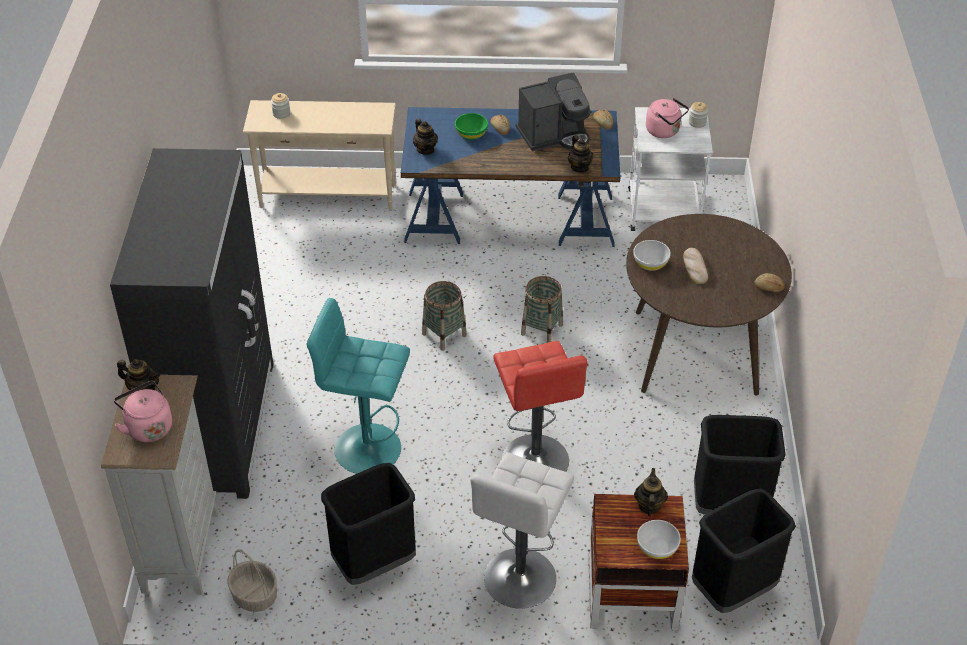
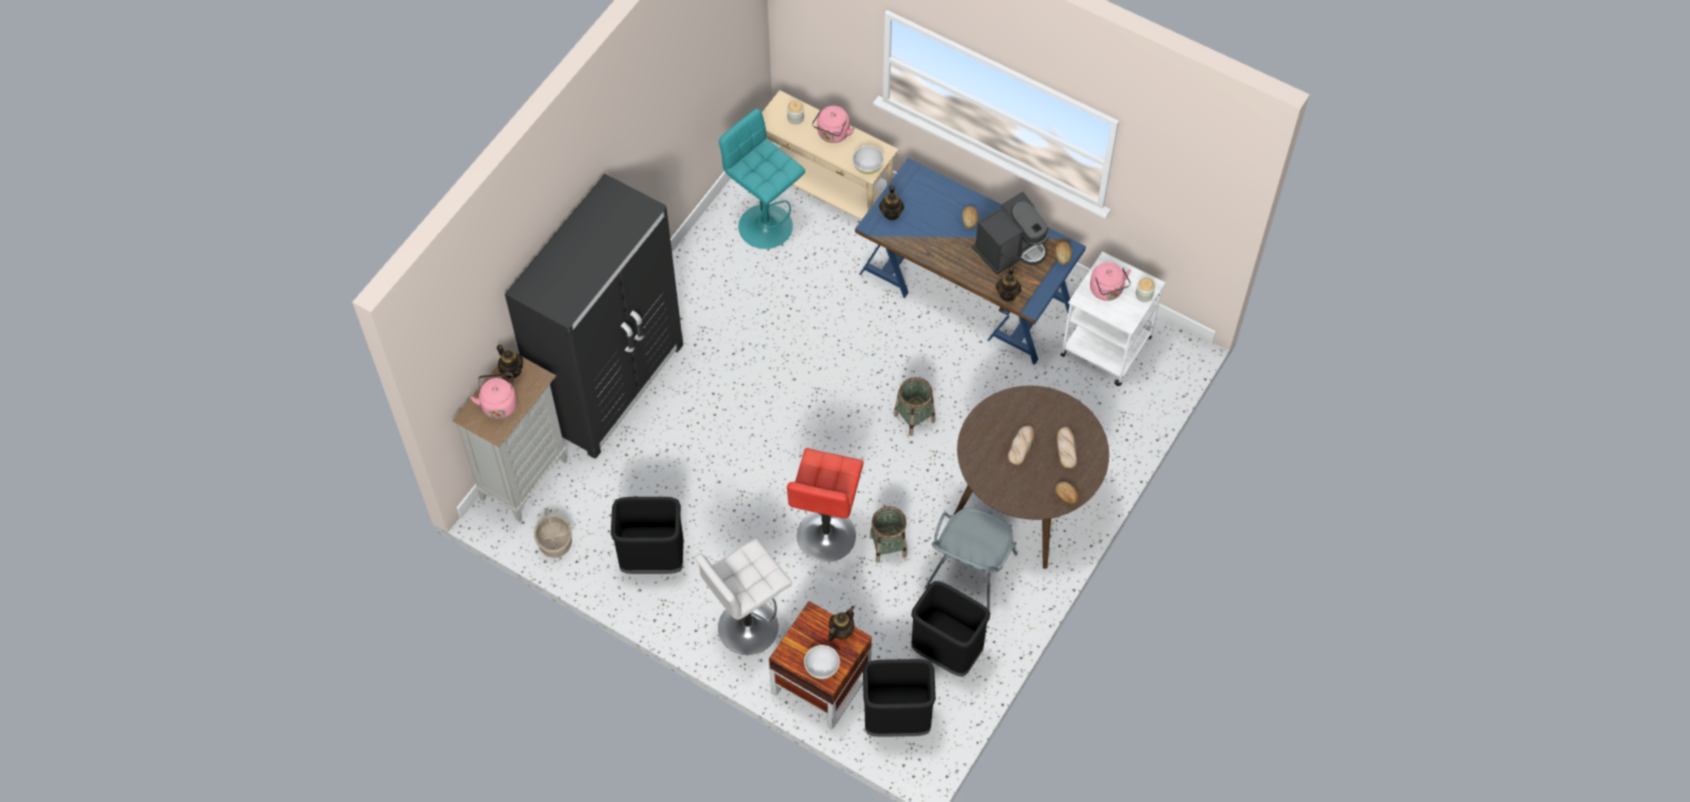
camera: 30 degrees right, 15 degrees up
turquoise stool [307,298,410,474] -> turquoise stool moved to [719,108,805,249]
basket [422,281,467,351] -> basket moved to [870,506,907,563]
green bowl [455,113,488,140] -> none
coffee machine [516,72,591,152] -> coffee machine turned 45 degrees counterclockwise [972,192,1049,274]
white bowl [633,240,671,271] -> white bowl moved to [852,146,884,174]
none -> pink kettle [812,106,855,143]
none -> grey chair [924,508,1018,612]
none -> bread [1057,427,1077,468]

